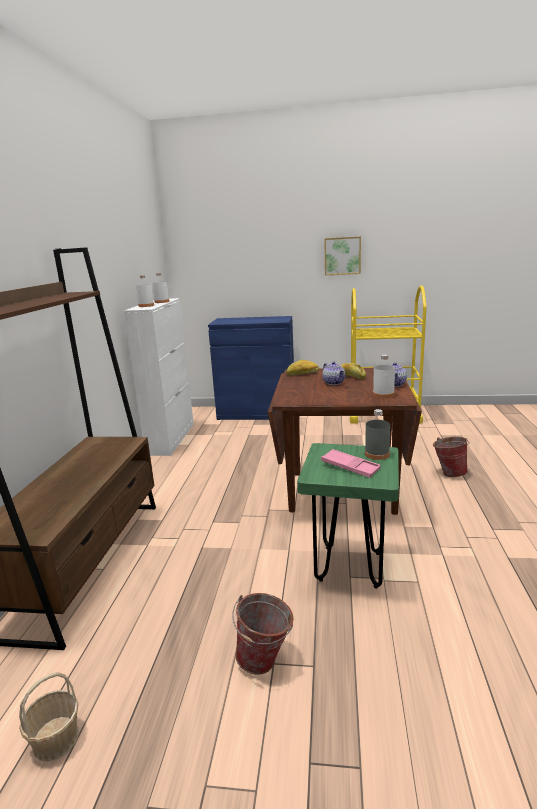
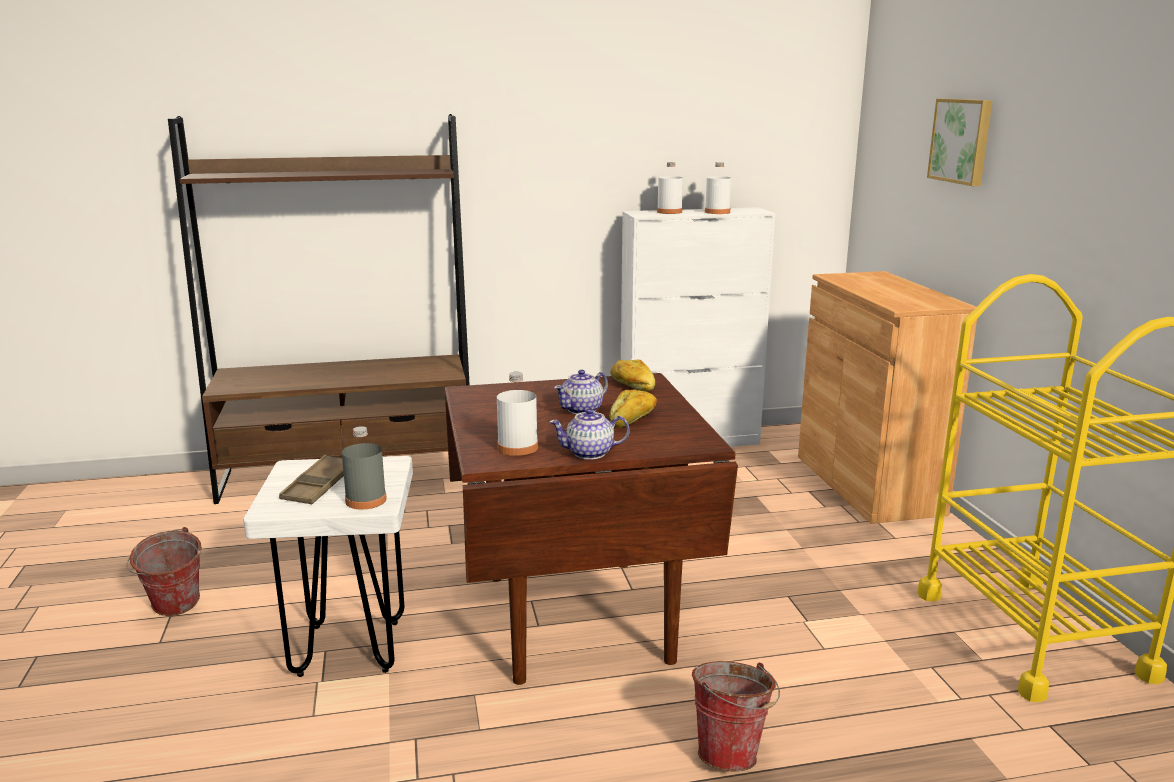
camera: 70 degrees right, 0 degrees up
basket [19,672,79,761] -> none
blue cabinet [208,316,294,420] -> brown cabinet [798,271,977,524]
green stool [297,443,399,589] -> white stool [243,456,413,677]
pink tray [321,449,381,478] -> brown tray [279,455,344,504]
picture [324,236,361,275] -> picture moved to [927,99,992,186]

